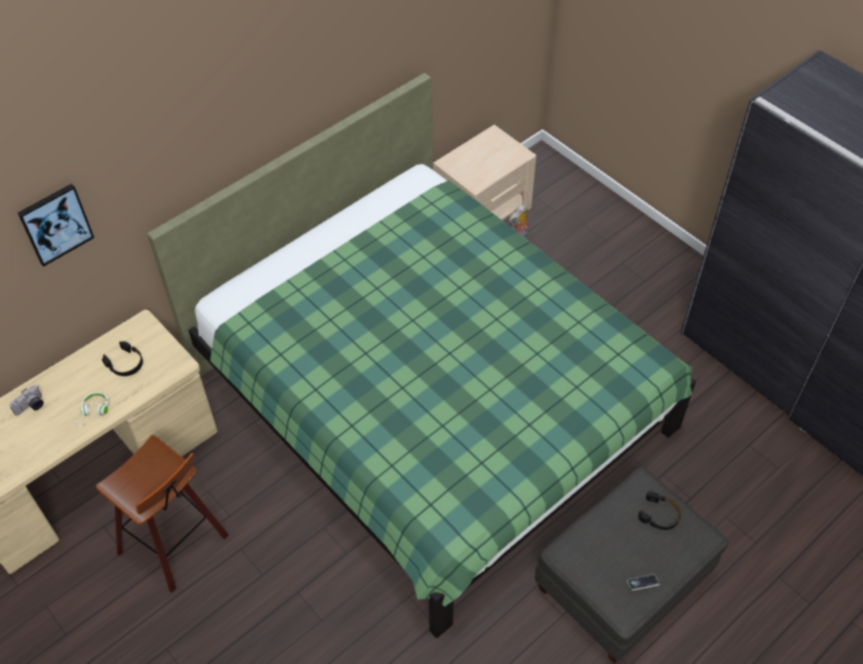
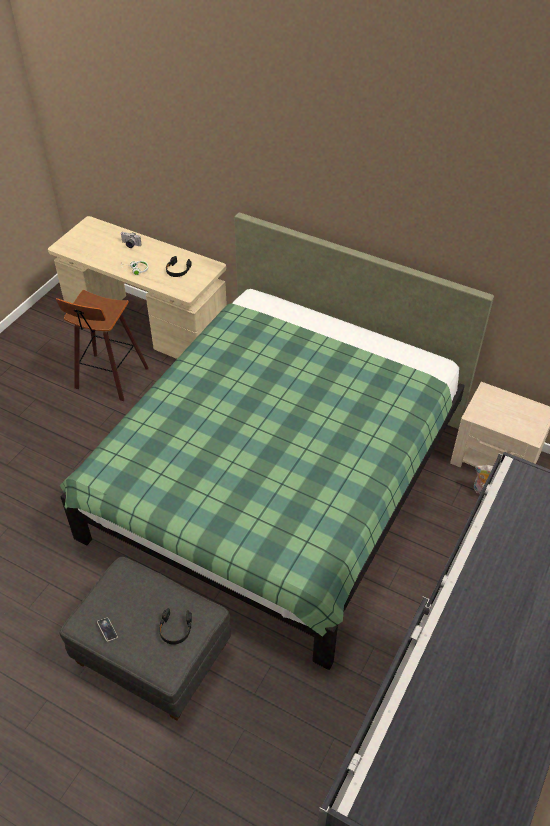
camera: 70 degrees right, 5 degrees down
picture [18,184,94,267] -> none

